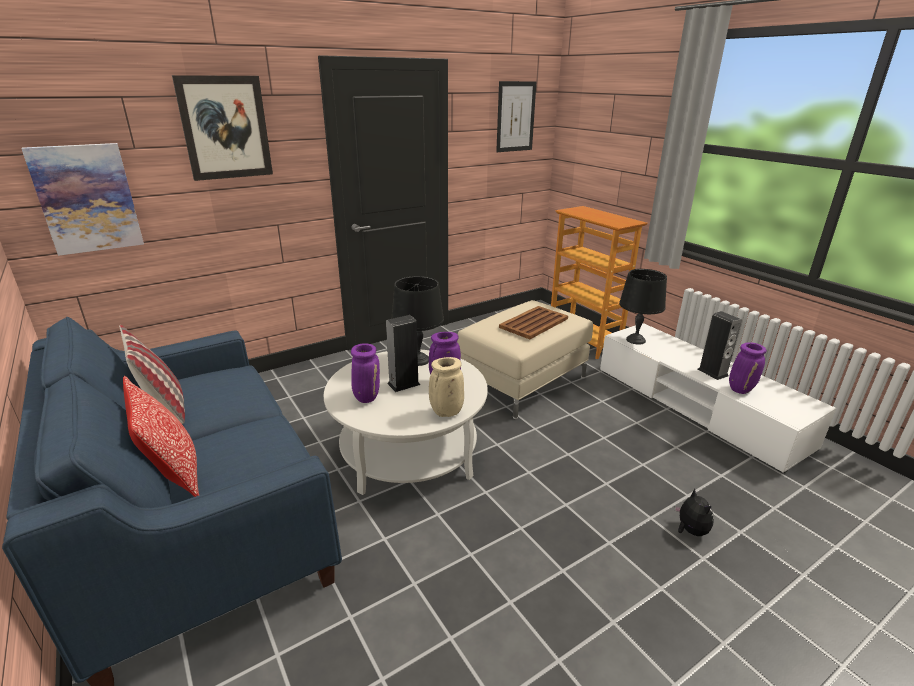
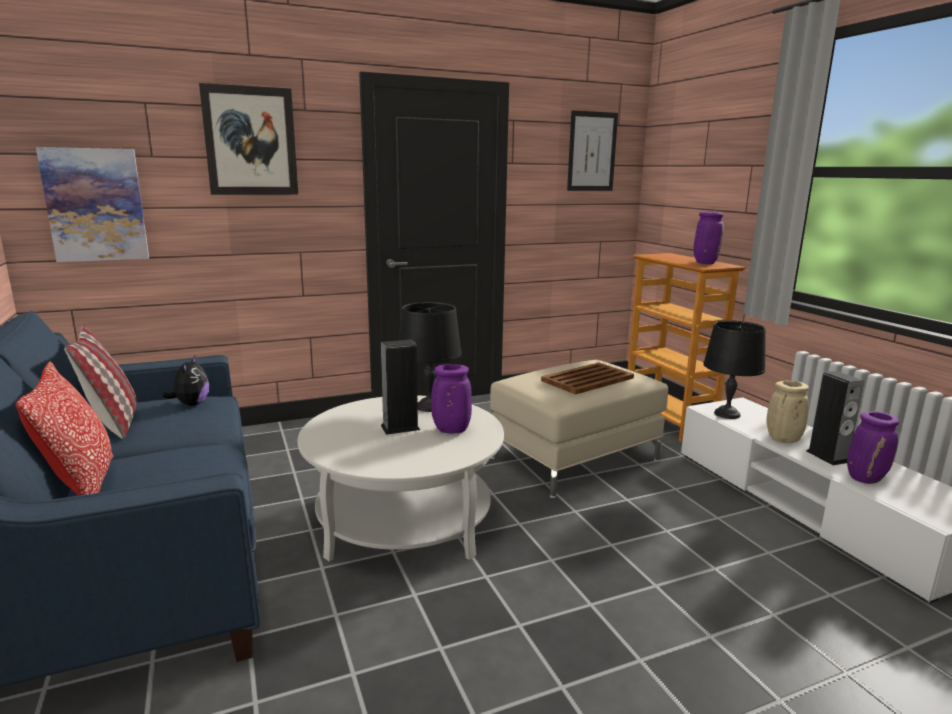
camera: 10 degrees right, 10 degrees down
purple vase [351,343,380,403] -> purple vase moved to [694,212,724,264]
beige vase [429,357,464,417] -> beige vase moved to [766,381,809,443]
plush toy [674,488,714,536] -> plush toy moved to [162,356,210,406]

